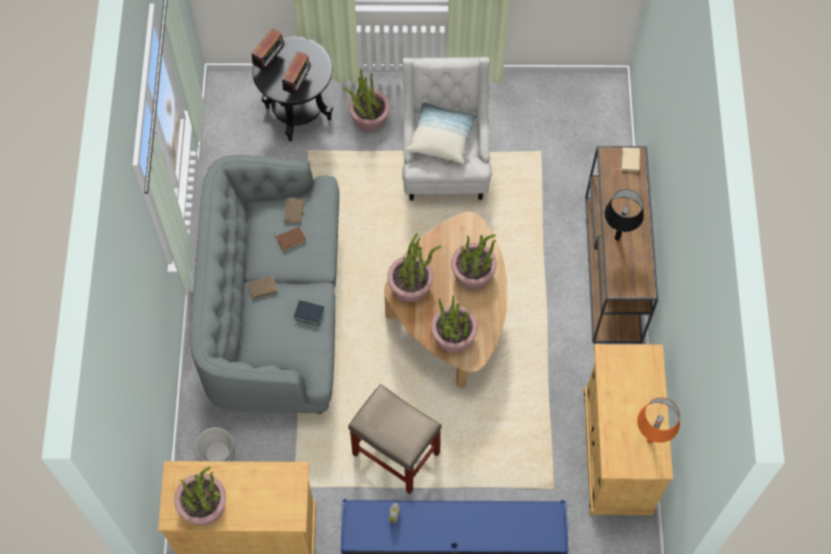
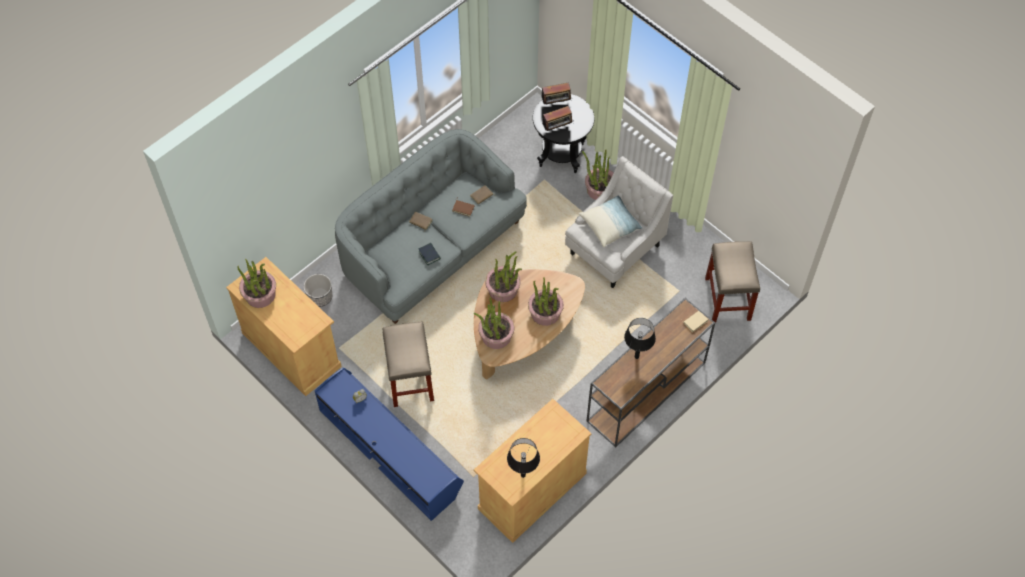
camera: 45 degrees right, 5 degrees down
orange table lamp [637,398,680,444] -> black table lamp [507,438,540,478]
none -> beige stool [705,241,760,323]

